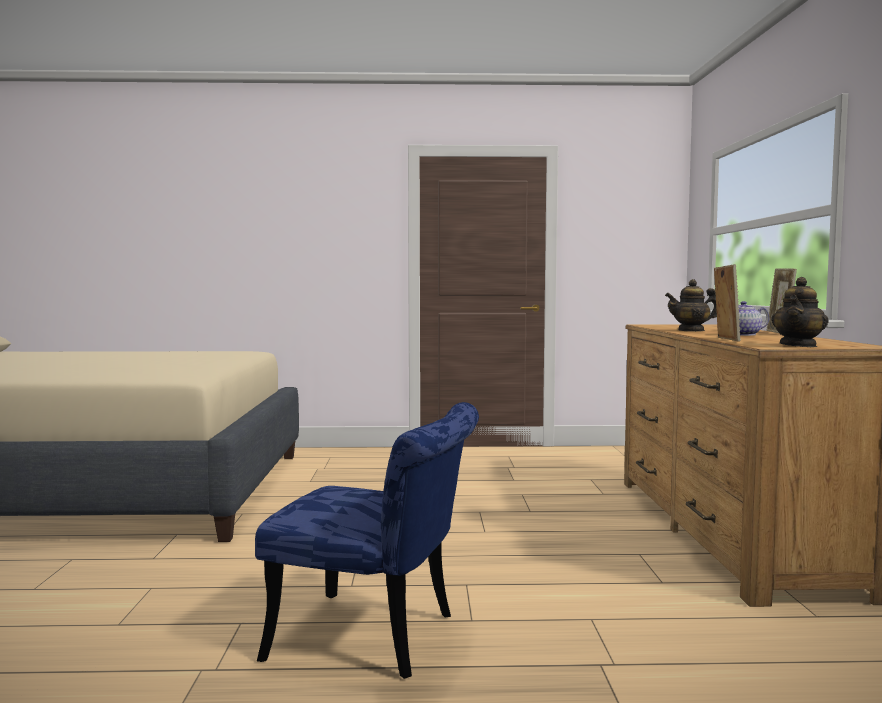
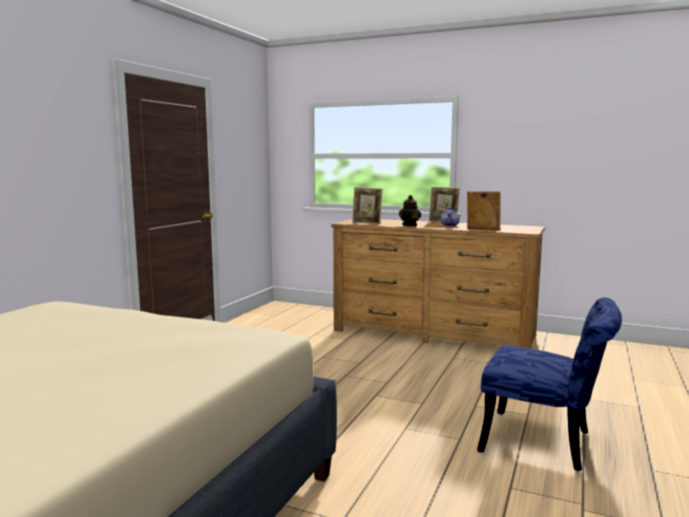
camera: 65 degrees left, 5 degrees up
blue chair [255,402,479,679] -> blue chair turned 75 degrees clockwise [477,297,622,471]
teapot [771,277,829,347] -> none
none -> picture frame [352,187,382,224]

